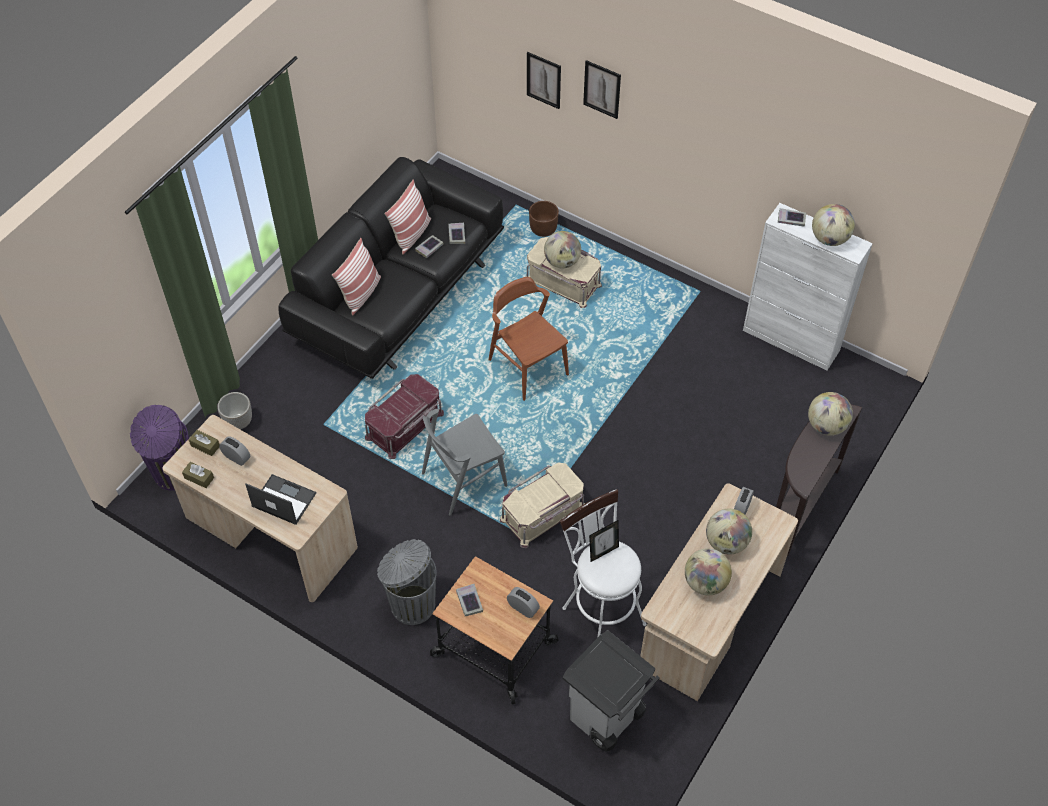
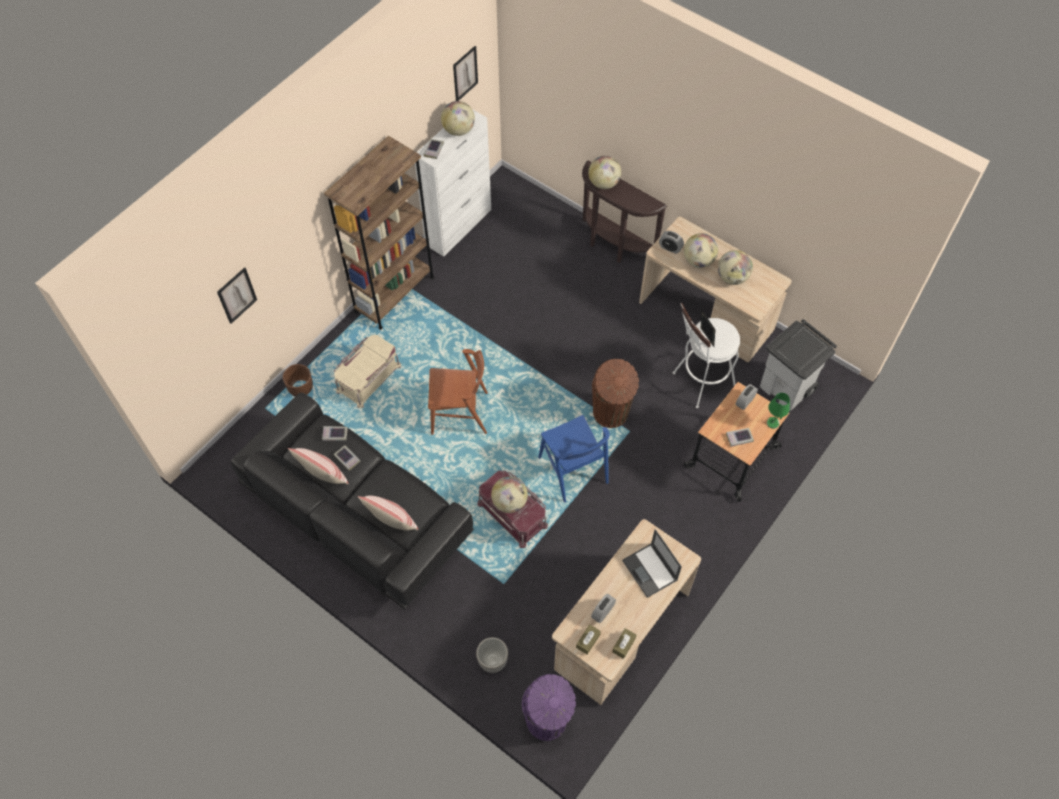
camera: 85 degrees left, 5 degrees up
laptop [245,474,317,525] -> laptop turned 60 degrees counterclockwise [622,529,682,598]
grey trash can [377,539,437,625] -> none
grey chair [422,409,507,516] -> blue chair [538,415,610,503]
brown chair [489,277,569,401] -> brown chair turned 150 degrees counterclockwise [428,349,488,435]
beige storage box [500,463,585,548] -> brown trash can [592,359,639,428]
globe [544,231,581,268] -> globe moved to [491,476,528,513]
picture [583,60,621,119] -> picture moved to [453,46,478,101]
none -> brown bookcase [324,136,434,330]
none -> green table lamp [767,393,790,429]

